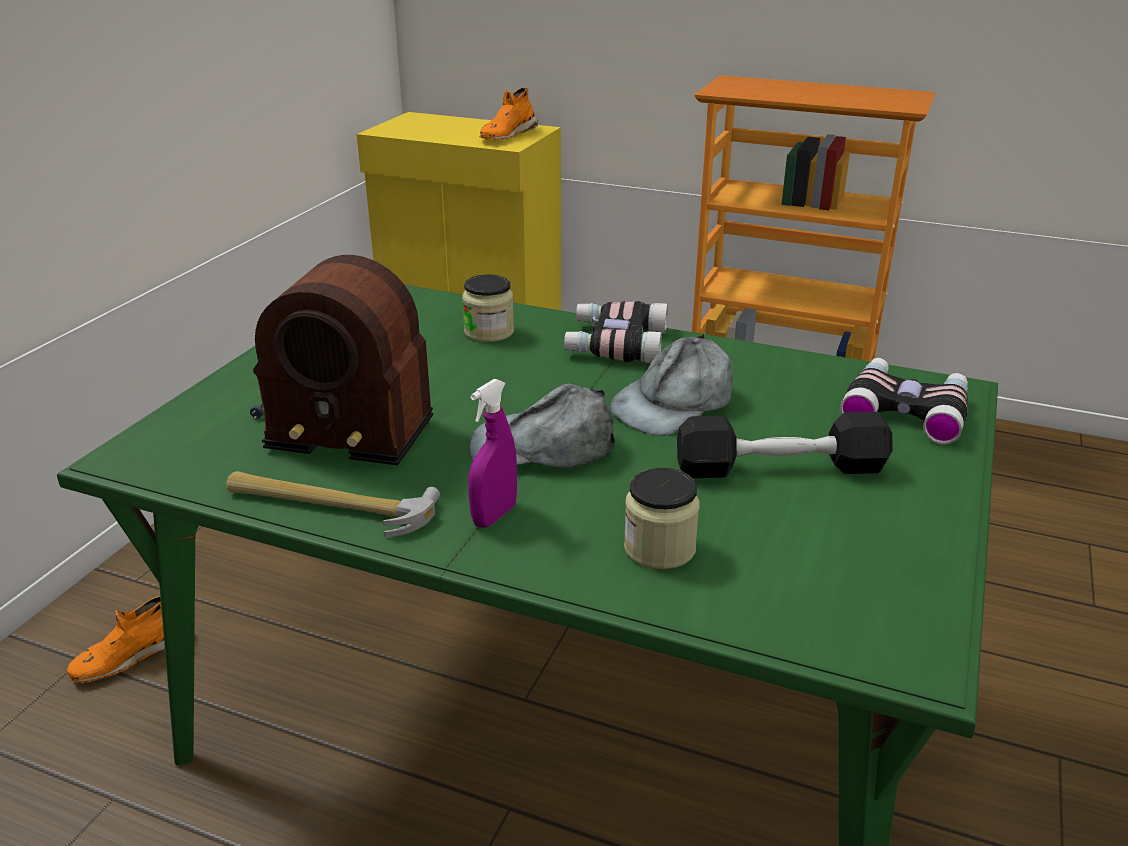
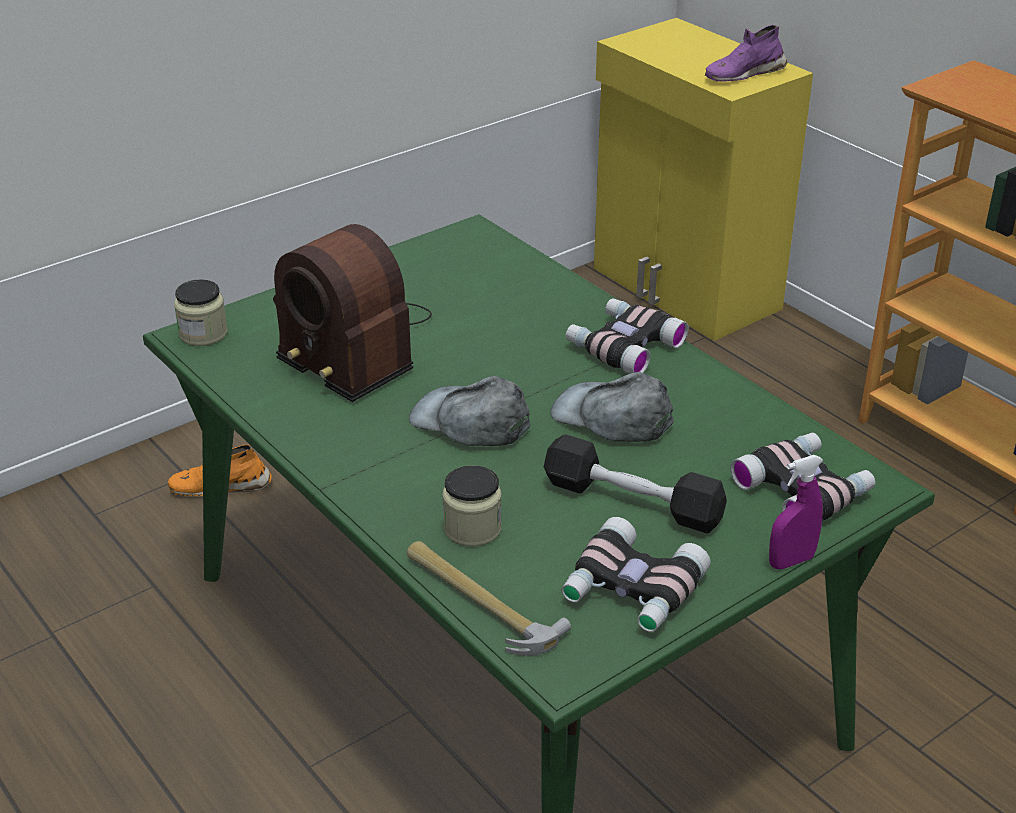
camera: 30 degrees right, 5 degrees up
hammer [226,471,440,537] -> hammer moved to [407,541,571,656]
jar [462,274,514,342] -> jar moved to [174,279,227,346]
purple spray bottle [468,379,517,528] -> purple spray bottle moved to [769,455,823,569]
orange shoe [480,88,538,140] -> purple shoe [705,25,788,82]
grey cap [610,334,733,436] -> grey cap turned 45 degrees clockwise [550,372,674,442]
none -> binoculars [562,517,711,632]

